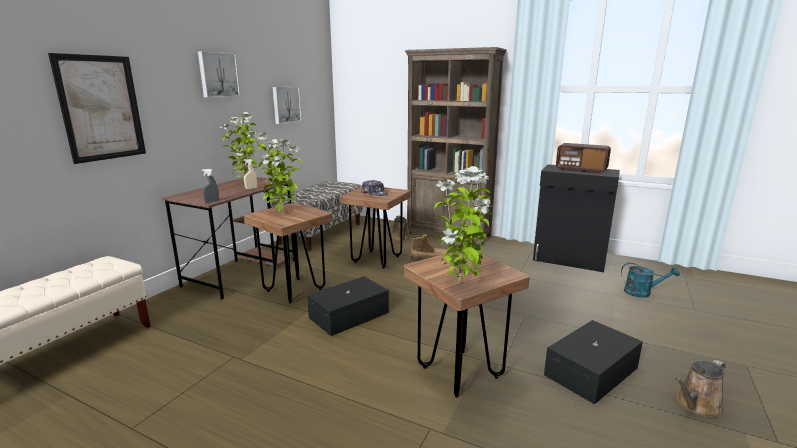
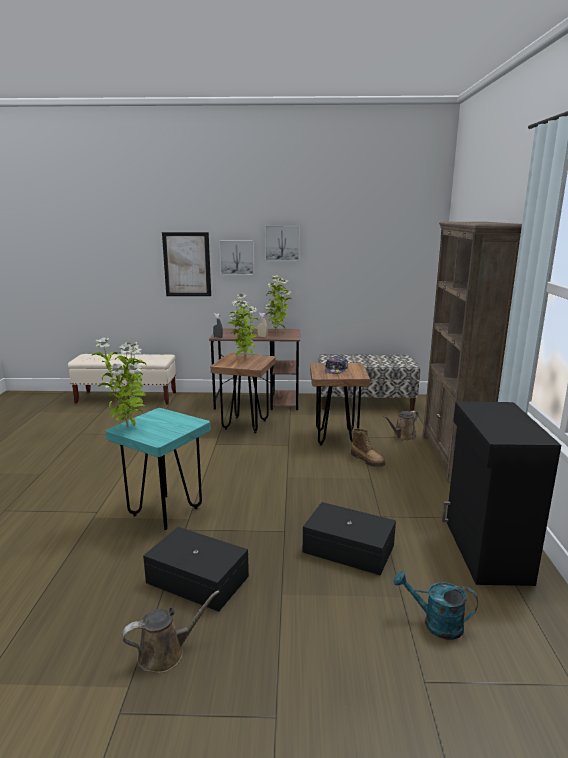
camera: 65 degrees right, 0 degrees up
picture [273,87,302,124] -> picture moved to [219,240,254,275]
black storage box [307,276,389,336] -> black storage box moved to [303,502,396,575]
brown stool [404,251,530,398] -> turquoise stool [105,408,211,530]
radio [556,143,611,174] -> none
turquoise watering can [621,263,680,298] -> turquoise watering can turned 120 degrees clockwise [394,571,478,640]
brown watering can [675,360,726,417] -> brown watering can turned 120 degrees clockwise [122,590,220,673]

